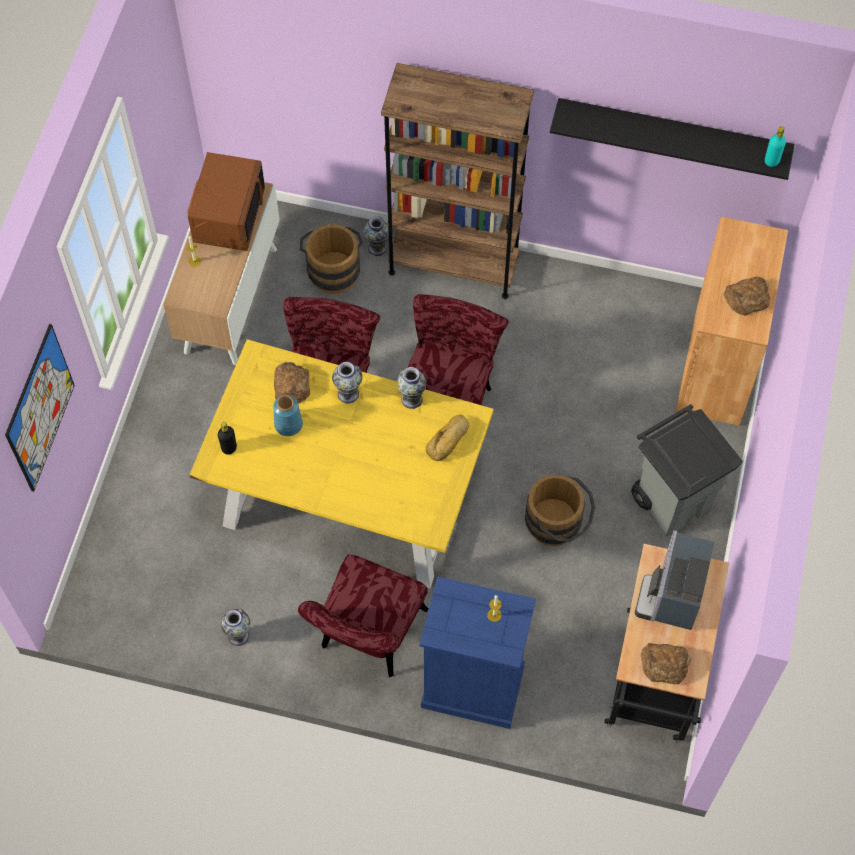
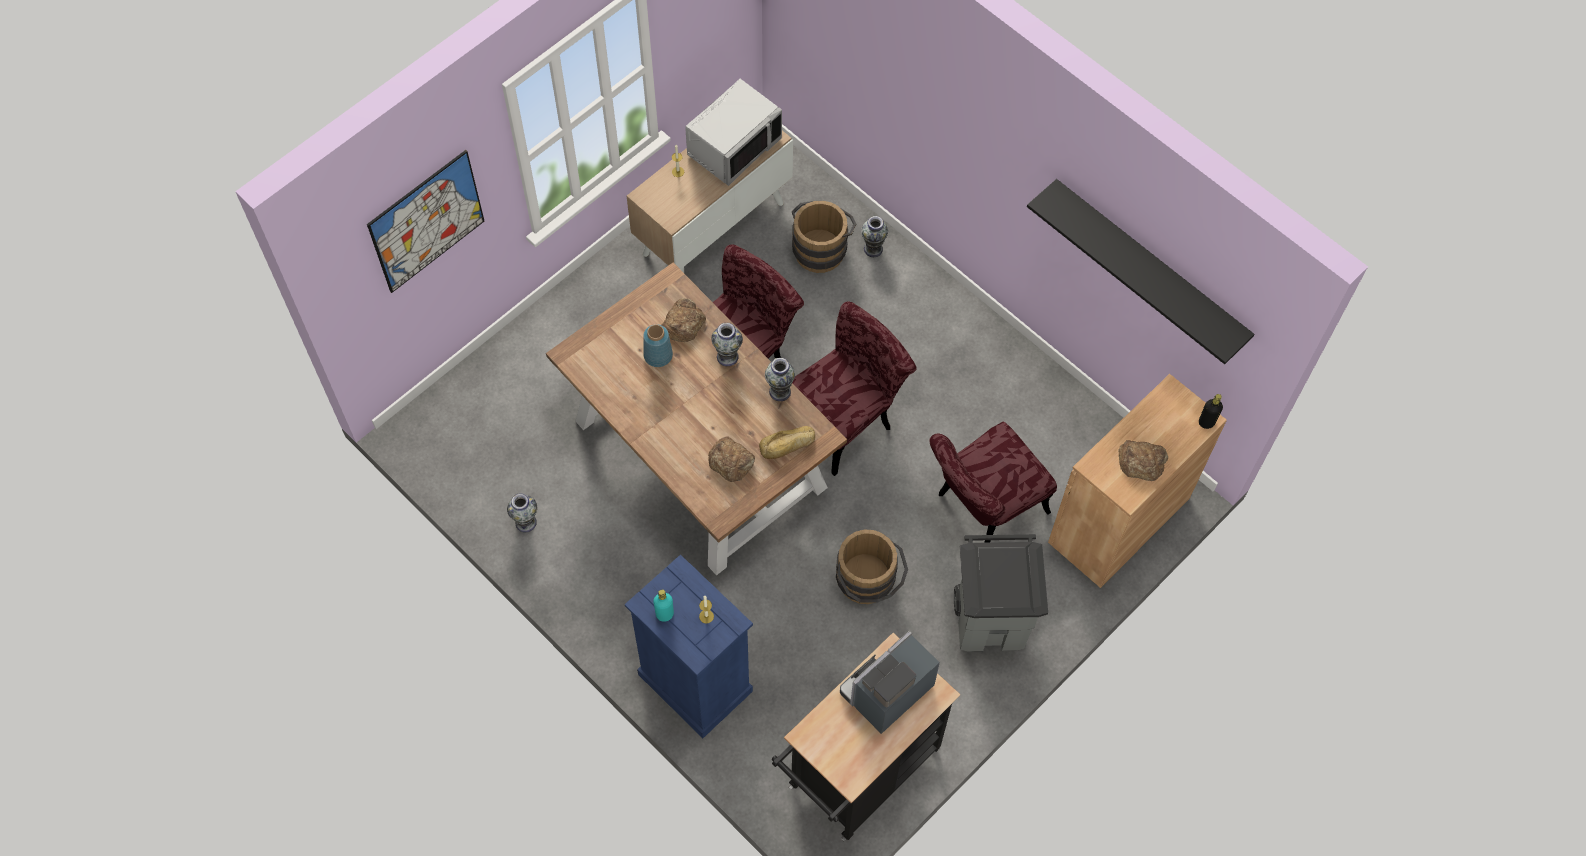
camera: 30 degrees right, 0 degrees up
brown microwave [187,152,265,251] -> grey microwave [685,79,782,186]
yellow dining table [189,339,493,588] -> brown dining table [546,263,847,575]
black bottle [218,422,237,454] -> black bottle moved to [1199,394,1223,429]
red chair [298,554,428,677] -> red chair moved to [929,422,1057,543]
brown bookcase [381,63,534,299] -> none
bread [641,643,691,684] -> bread moved to [708,436,755,482]
turquoise bottle [765,126,786,167] -> turquoise bottle moved to [653,590,674,622]

